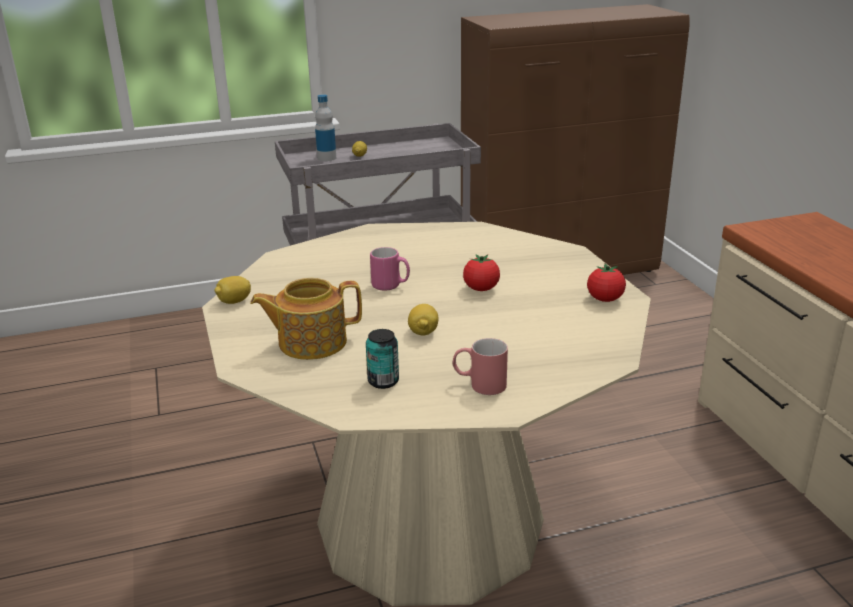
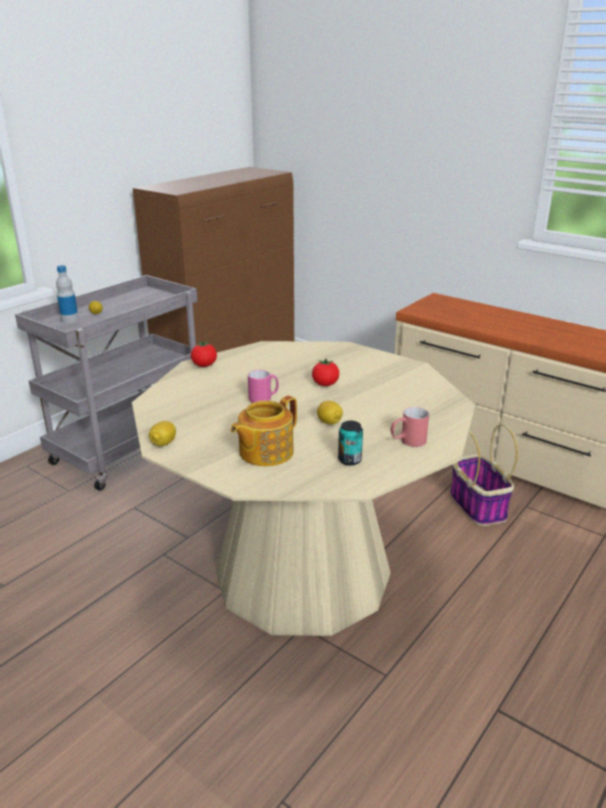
camera: 35 degrees left, 0 degrees up
tomato [587,263,626,302] -> tomato moved to [191,341,217,367]
none -> basket [450,424,518,526]

